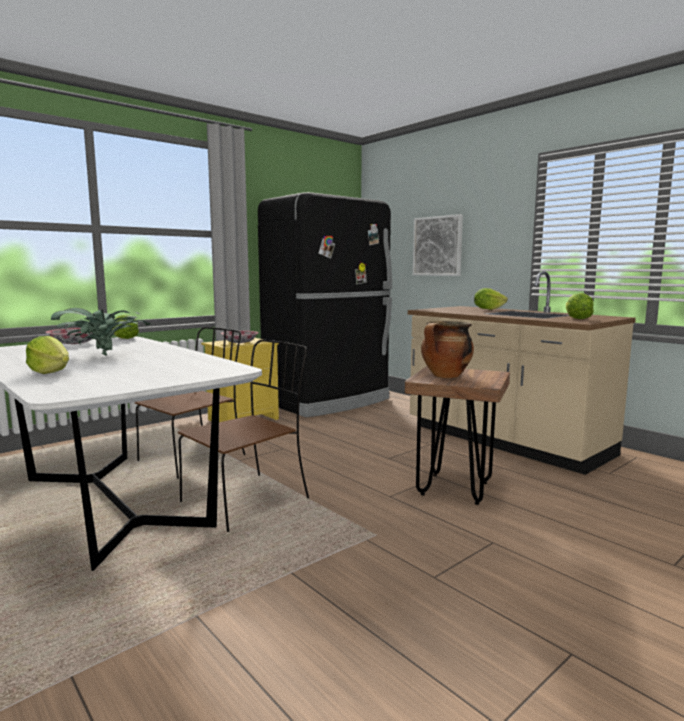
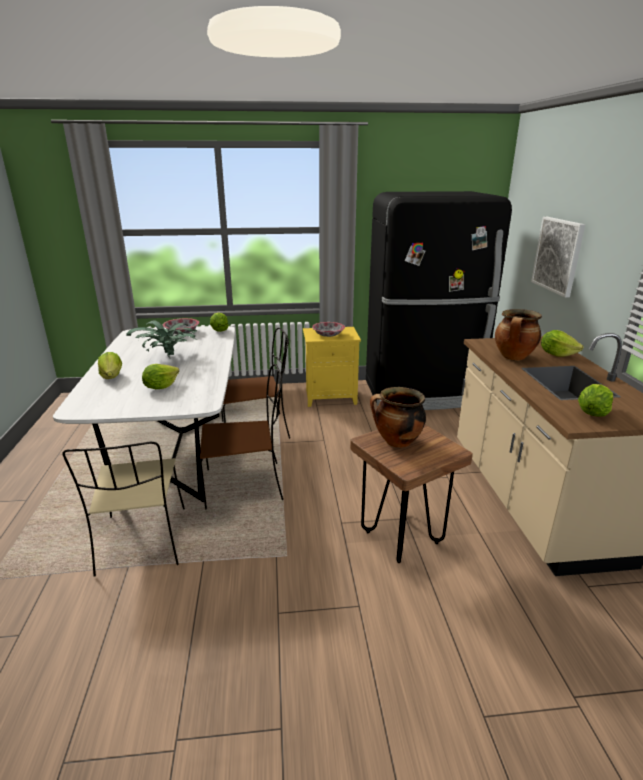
camera: 35 degrees right, 15 degrees up
none -> beige chair [63,442,185,577]
none -> lettuce [142,364,179,389]
none -> cooking pot [495,309,542,361]

